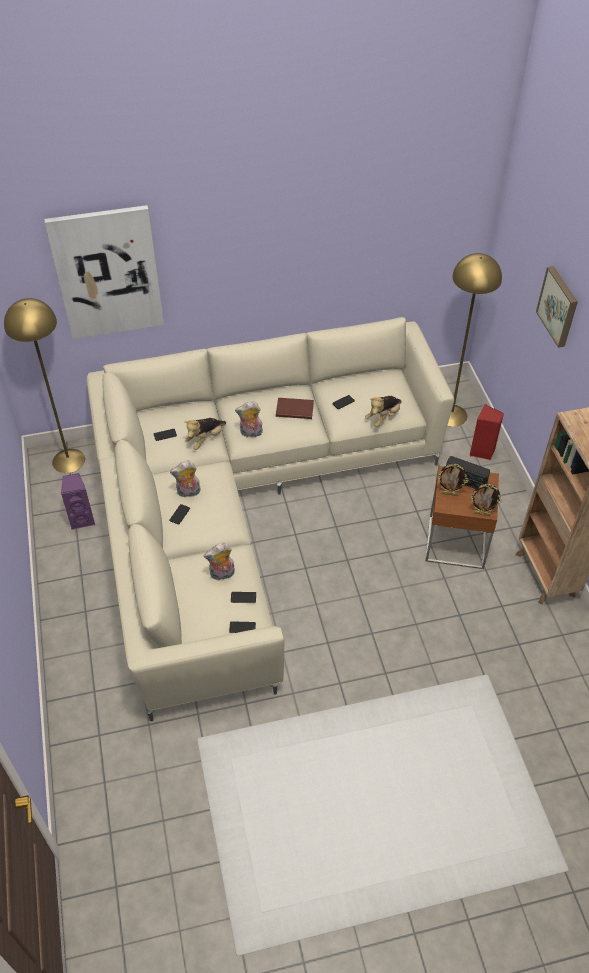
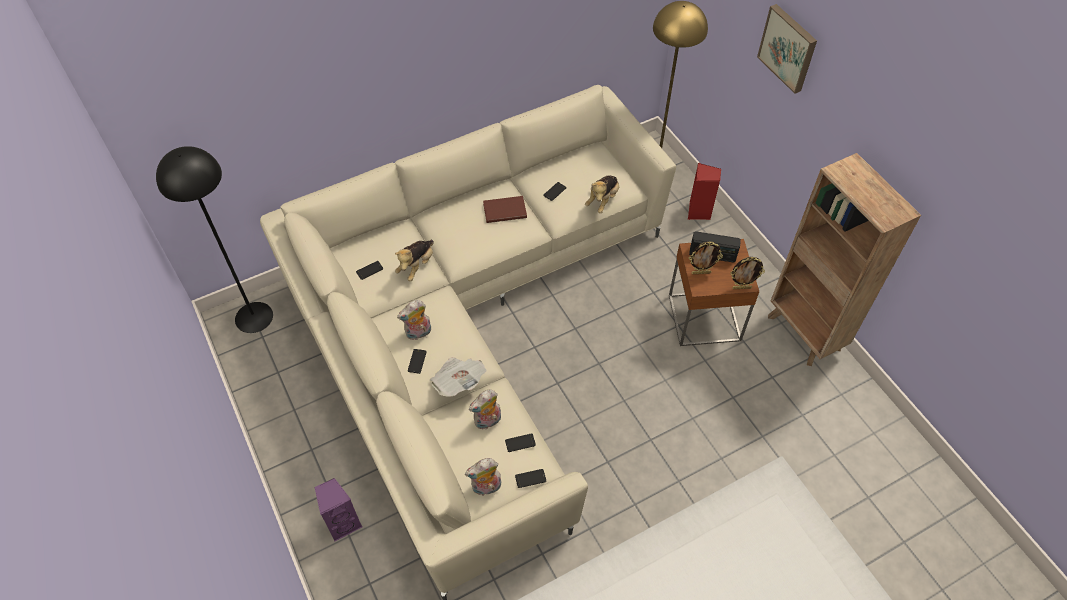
camera: 15 degrees left, 5 degrees up
yellow floor lamp [4,298,85,473] -> black floor lamp [156,146,273,333]
picture [44,205,164,339] -> none
purple speaker [61,473,95,530] -> purple speaker moved to [315,478,363,542]
plush toy [235,401,263,437] -> plush toy moved to [465,458,501,496]
none -> newspaper [430,357,487,397]

